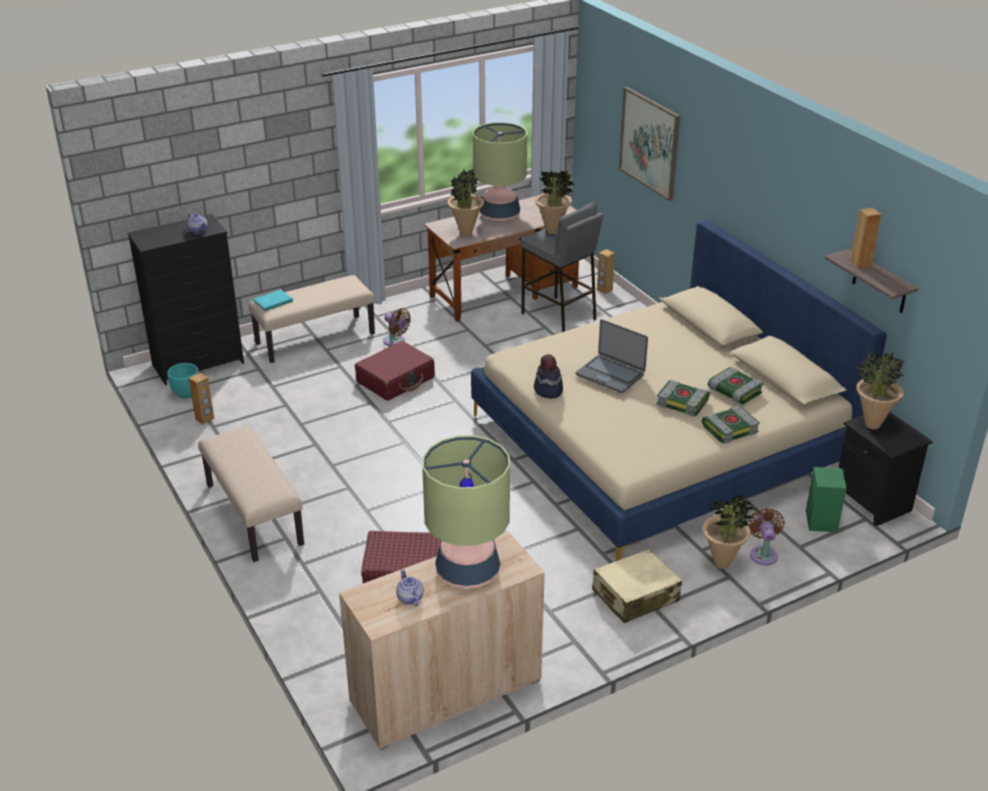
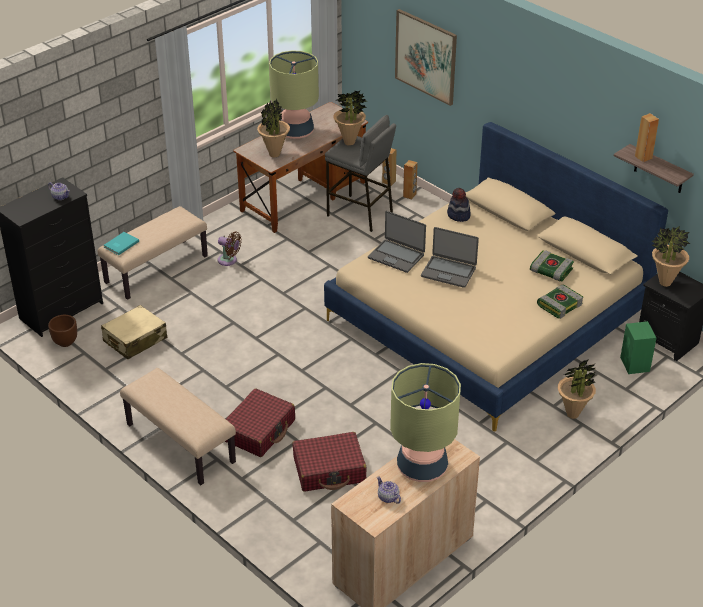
camera: 15 degrees left, 5 degrees up
turquoise planter [167,363,199,399] -> brown planter [48,315,77,347]
brown speaker [189,373,214,425] -> brown speaker moved to [403,160,418,200]
red suitcase [355,341,435,401] -> red suitcase moved to [225,388,295,457]
hat [534,354,563,398] -> hat moved to [447,188,471,222]
beige suitcase [592,549,682,623] -> beige suitcase moved to [101,305,167,359]
book [656,380,710,417] -> none
brown fan [747,508,785,565] -> none
none -> laptop [368,211,426,273]

